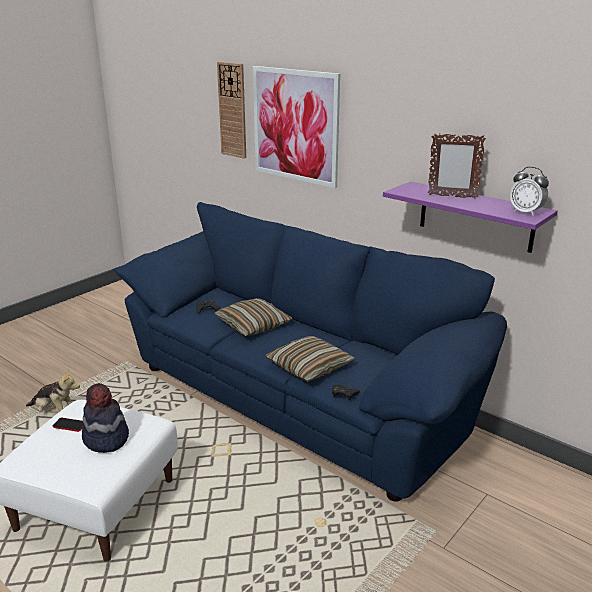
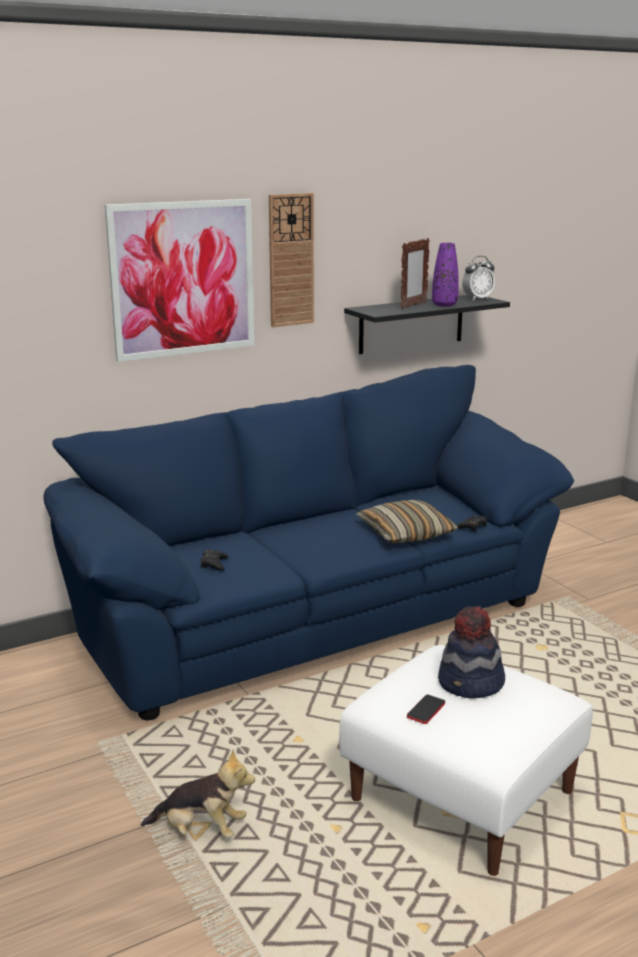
camera: 70 degrees left, 5 degrees down
plush toy [26,369,80,412] -> plush toy turned 60 degrees clockwise [141,749,255,838]
pillow [214,298,293,336] -> none
wall clock [217,62,246,159] -> wall clock moved to [269,193,314,327]
purple shelf [383,181,558,253] -> black shelf [344,295,510,354]
none -> purple vase [432,243,459,307]

